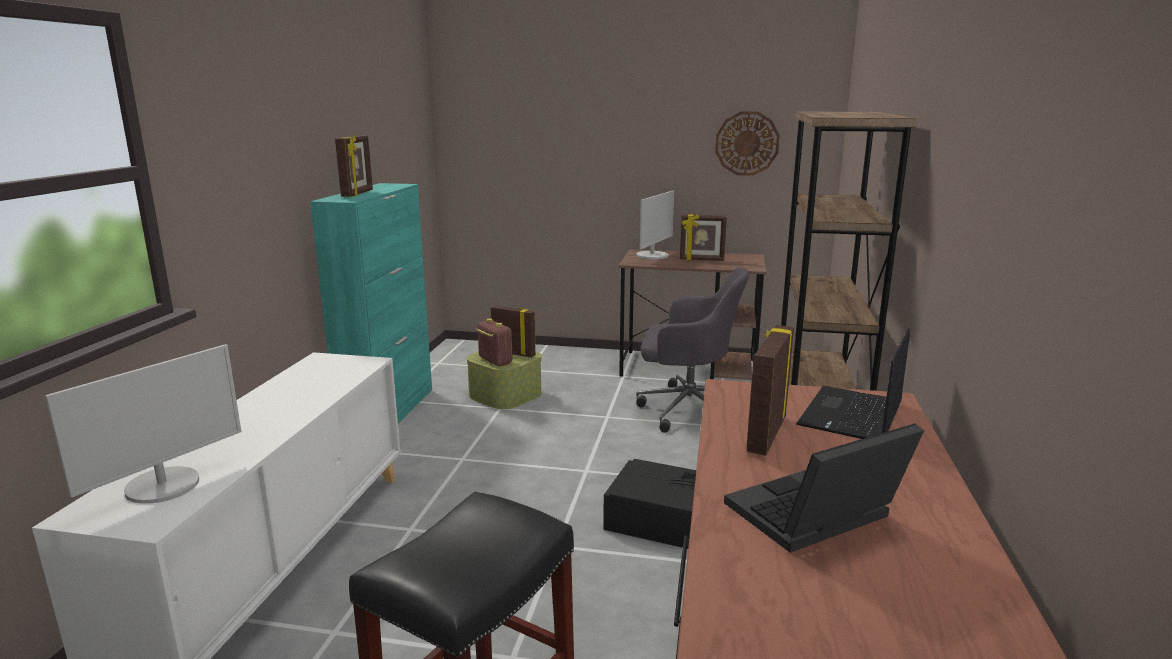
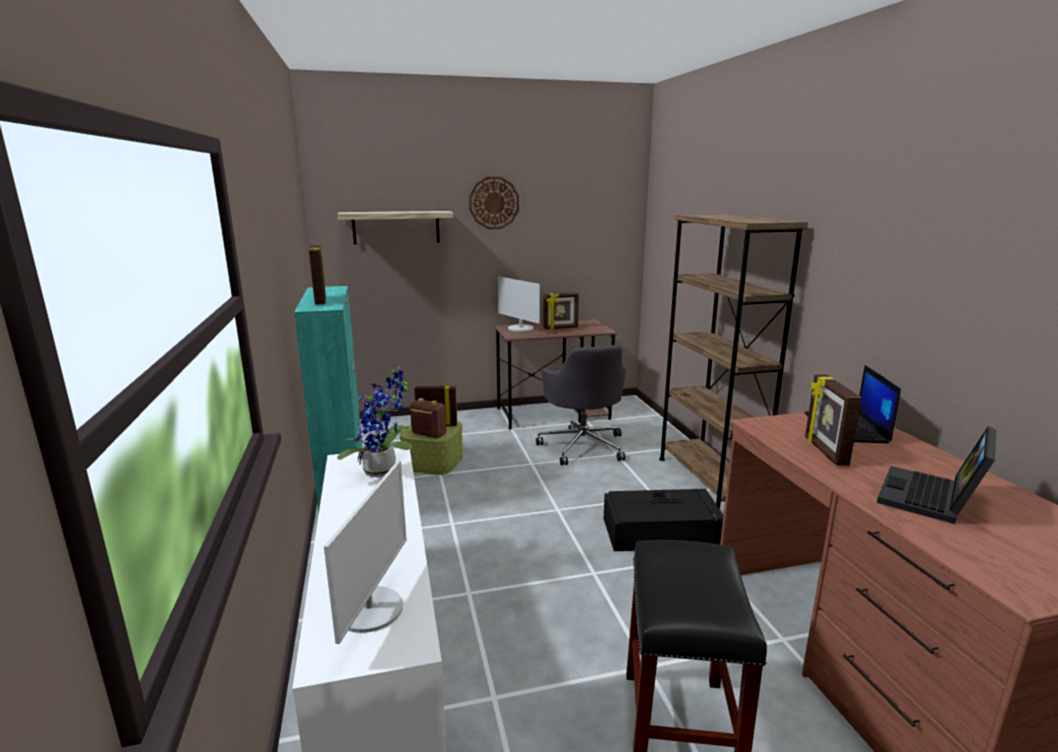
camera: 25 degrees left, 0 degrees up
grey office chair [636,267,749,432] -> grey office chair turned 90 degrees clockwise [536,345,626,465]
monitor [637,191,674,259] -> monitor turned 135 degrees clockwise [498,276,540,332]
wall clock [715,111,780,176] -> wall clock moved to [469,177,519,229]
none -> shelf [337,211,453,245]
none -> potted plant [337,367,412,477]

